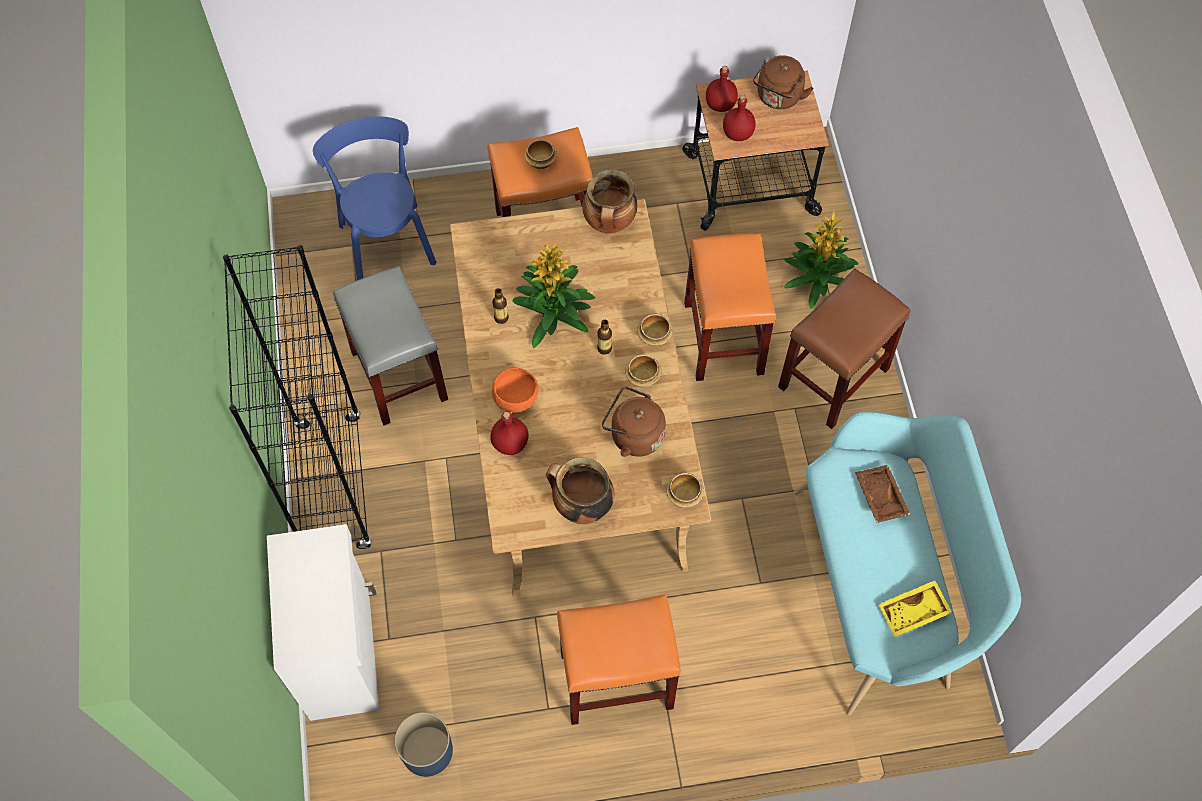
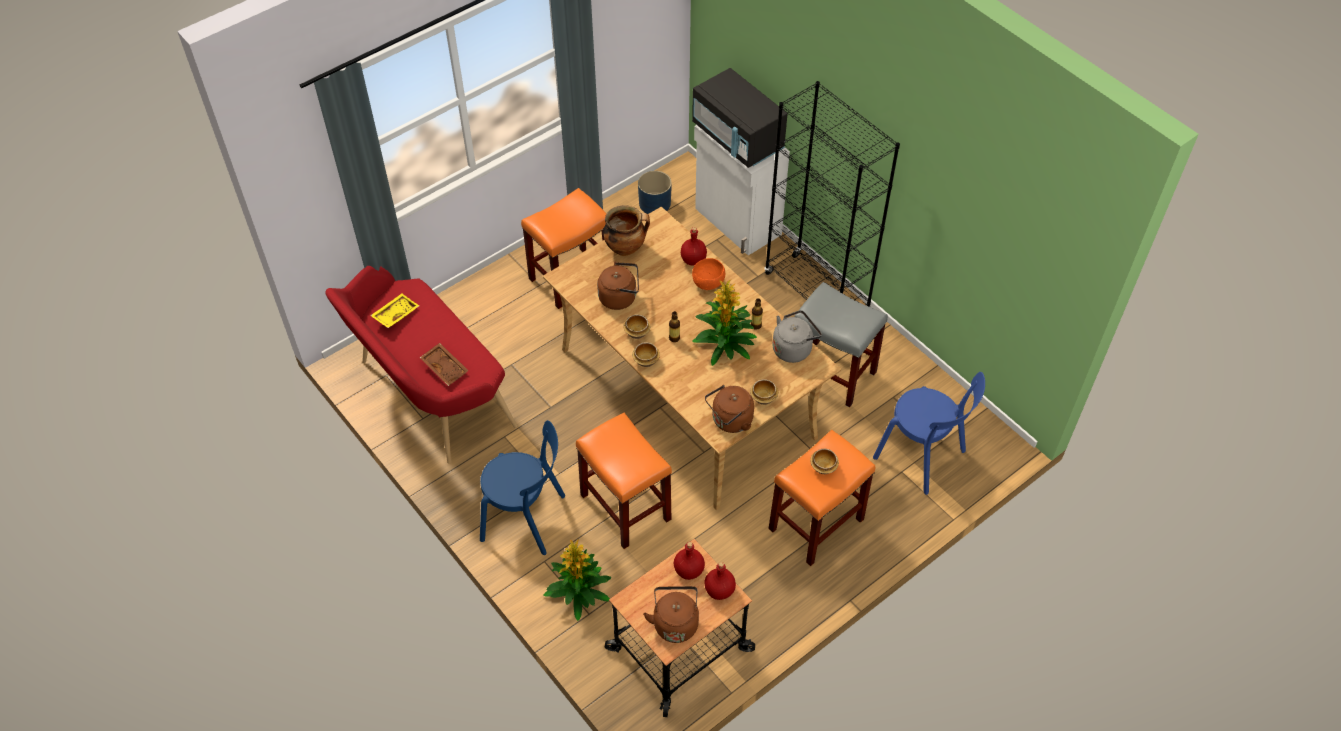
camera: 150 degrees right, 10 degrees down
cooking pot [582,169,637,234] -> brown kettle [705,385,754,433]
bowl [666,473,704,508] -> bowl moved to [750,379,778,405]
brown stool [778,268,910,429] -> blue chair [480,420,565,555]
turquoise bench [794,411,1021,716] -> red bench [325,266,517,464]
none -> black microwave [692,68,787,168]
none -> grey kettle [772,310,822,363]

